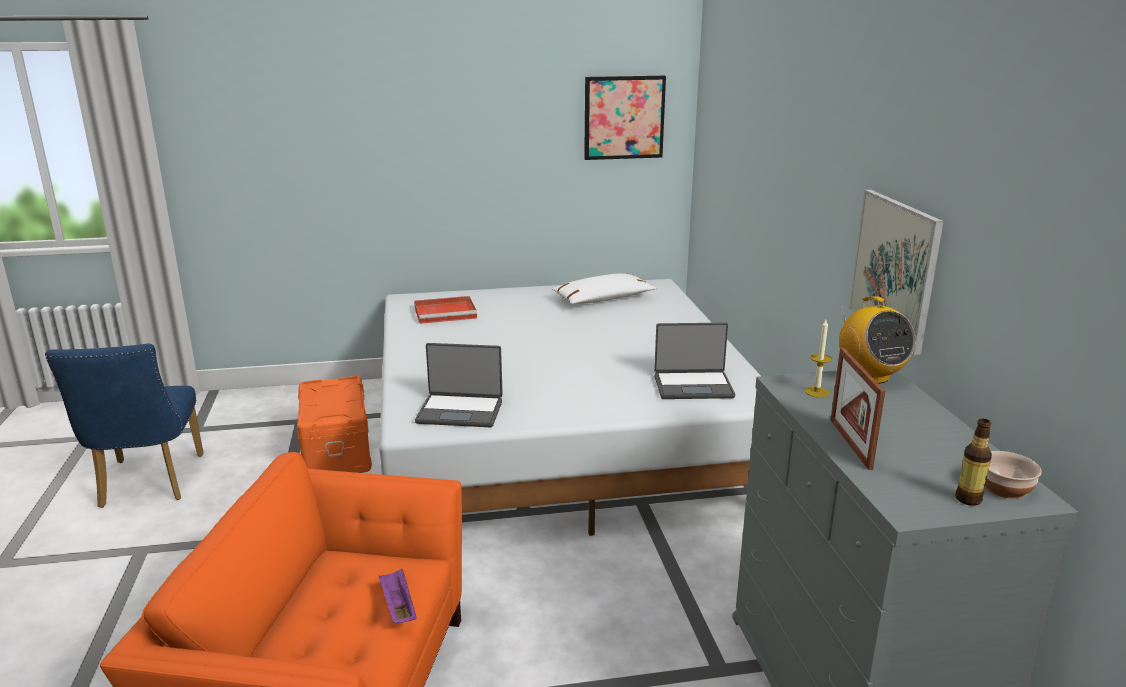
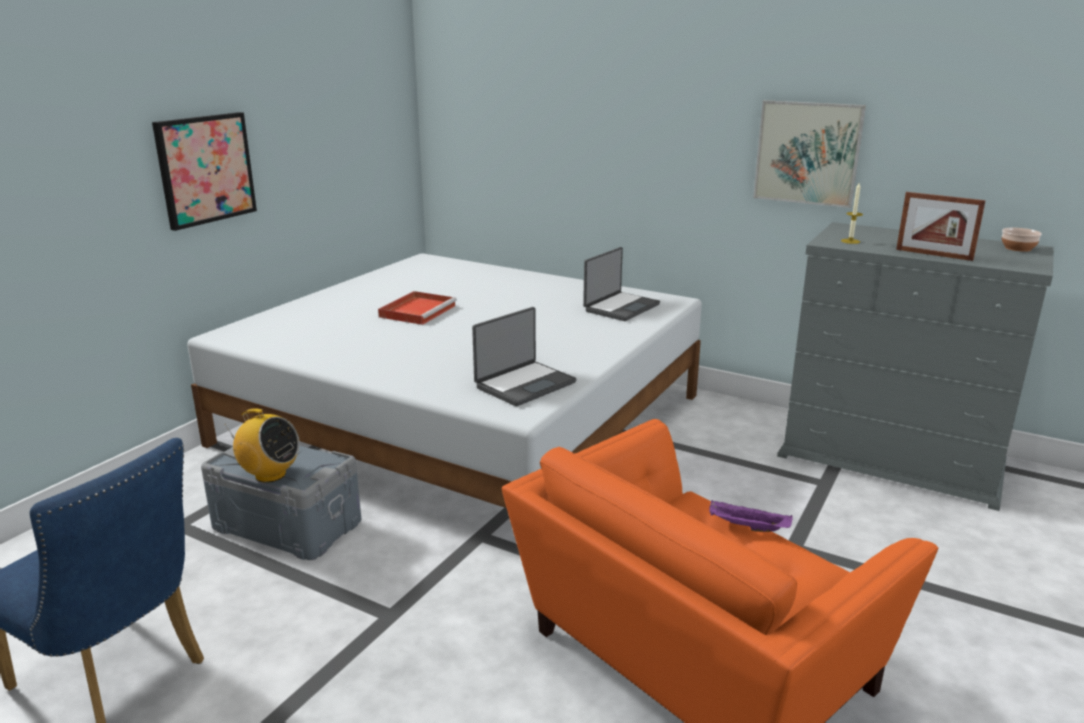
camera: 50 degrees left, 0 degrees up
orange storage box [297,376,372,473] -> grey storage box [201,446,361,560]
red tray [414,296,477,324] -> red tray moved to [378,291,457,325]
white pillow [551,273,657,304] -> none
picture [584,76,666,160] -> picture moved to [152,112,257,231]
radio [839,296,916,384] -> radio moved to [224,408,300,483]
bottle [955,419,992,506] -> none

